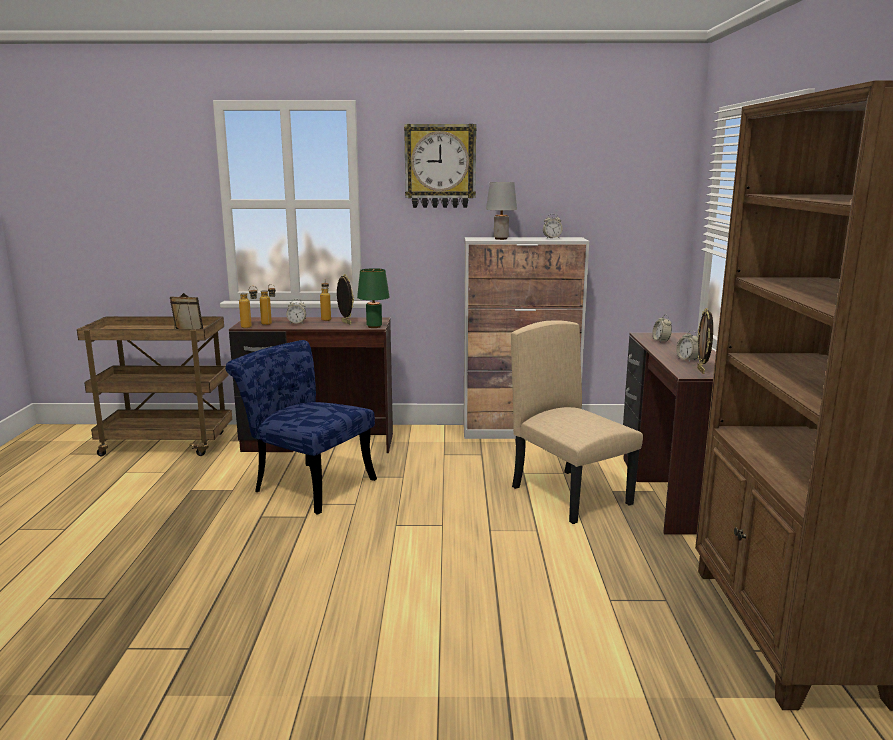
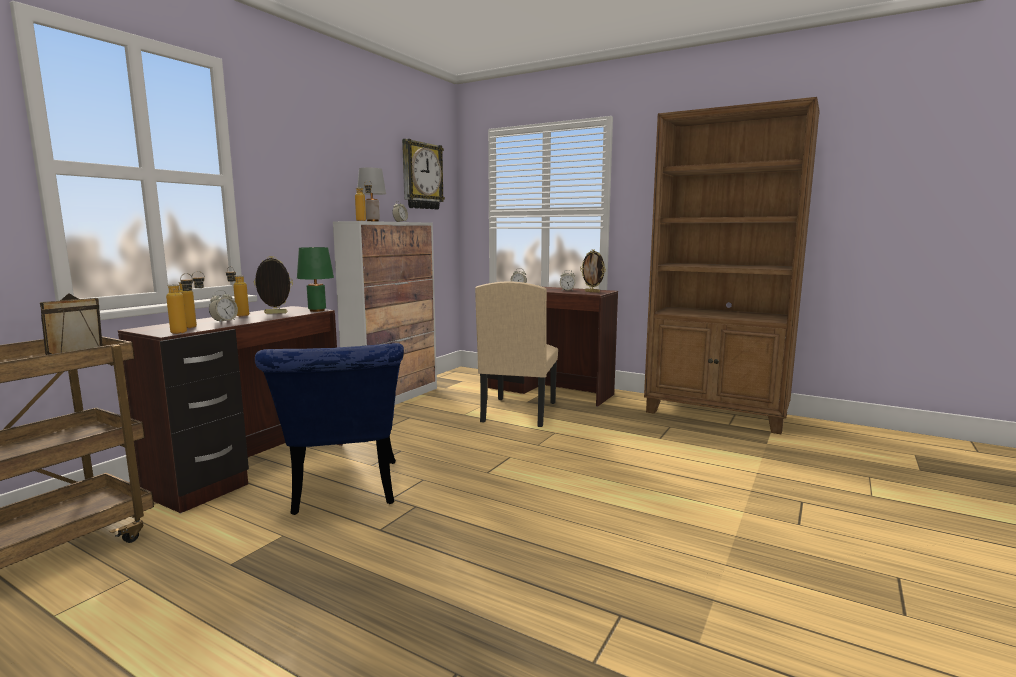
camera: 60 degrees left, 5 degrees down
blue chair [226,340,377,515] -> blue chair turned 75 degrees counterclockwise [255,343,404,515]
wall clock [404,124,476,208] -> wall clock moved to [402,139,445,210]
beige chair [511,320,643,524] -> beige chair turned 75 degrees counterclockwise [475,281,558,427]
none -> bottle [355,181,372,221]

